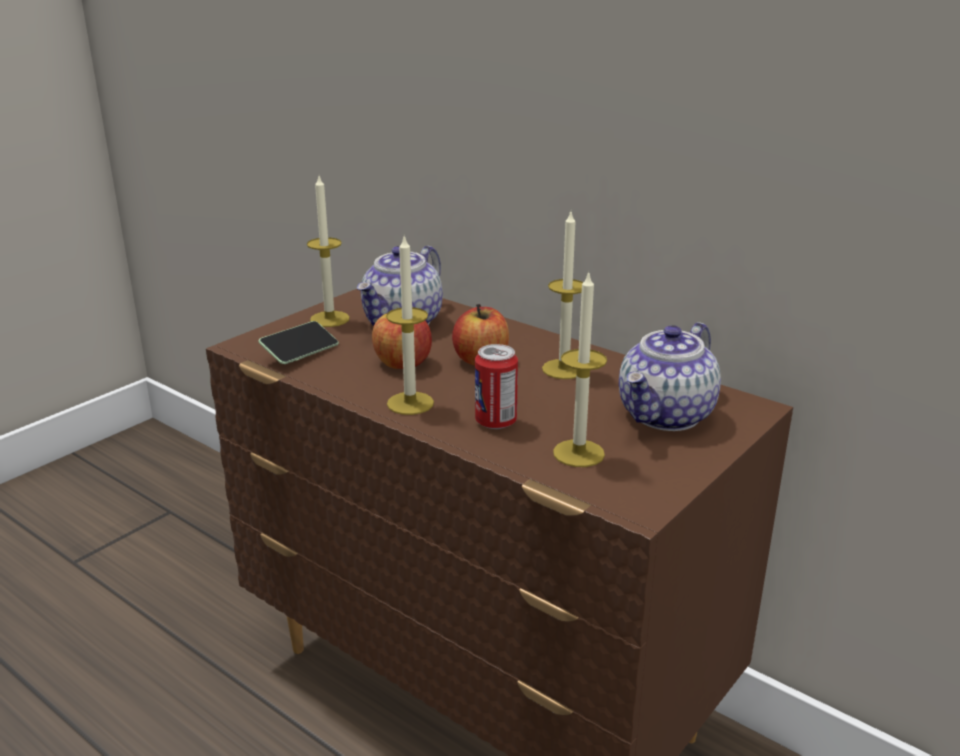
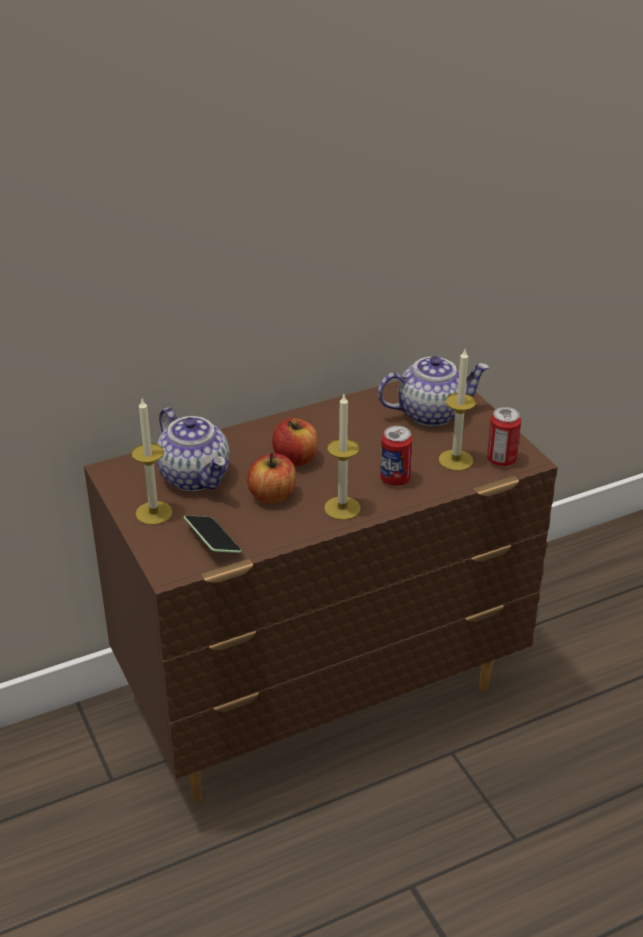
camera: 65 degrees left, 10 degrees up
candle [542,212,583,379] -> none
teapot [619,322,721,431] -> teapot turned 75 degrees counterclockwise [378,356,489,427]
none -> can [487,407,521,466]

